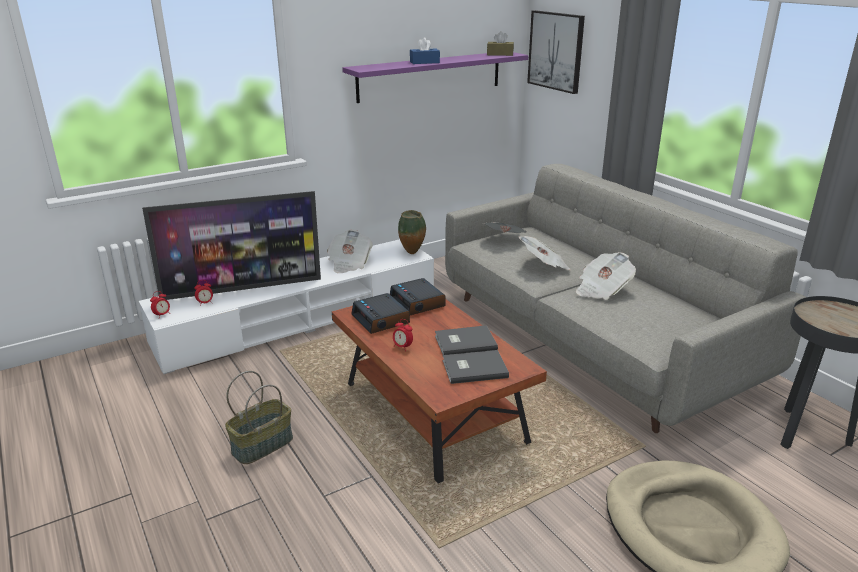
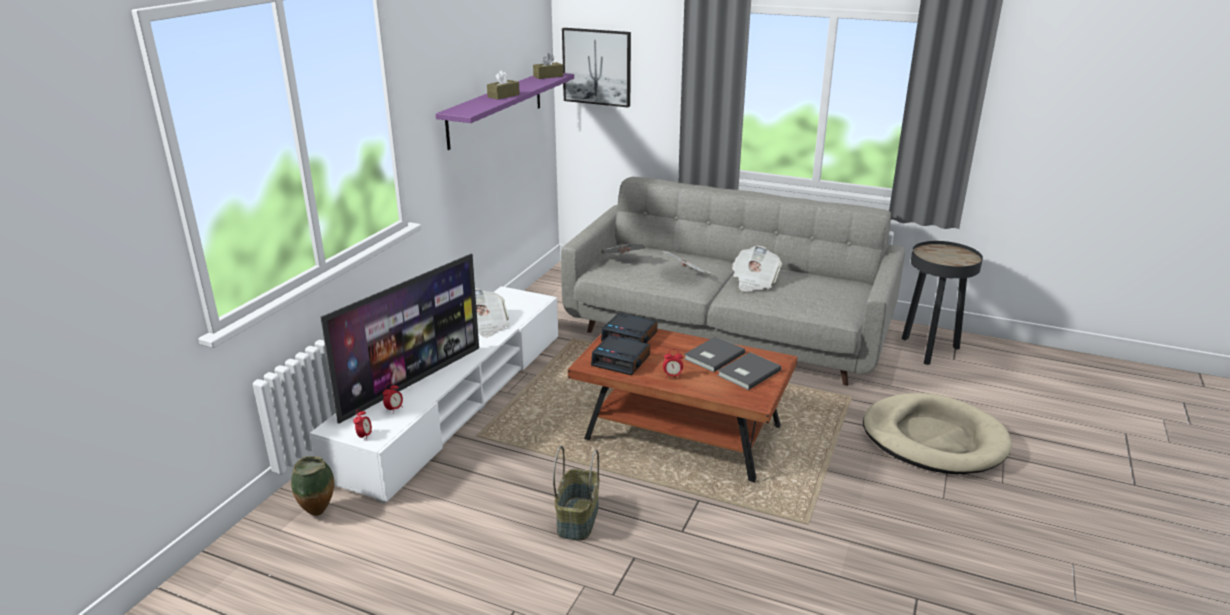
camera: 35 degrees left, 0 degrees up
vase [398,210,426,254] -> vase moved to [291,456,334,516]
blue tissue box [410,37,440,64] -> brown tissue box [487,70,520,100]

